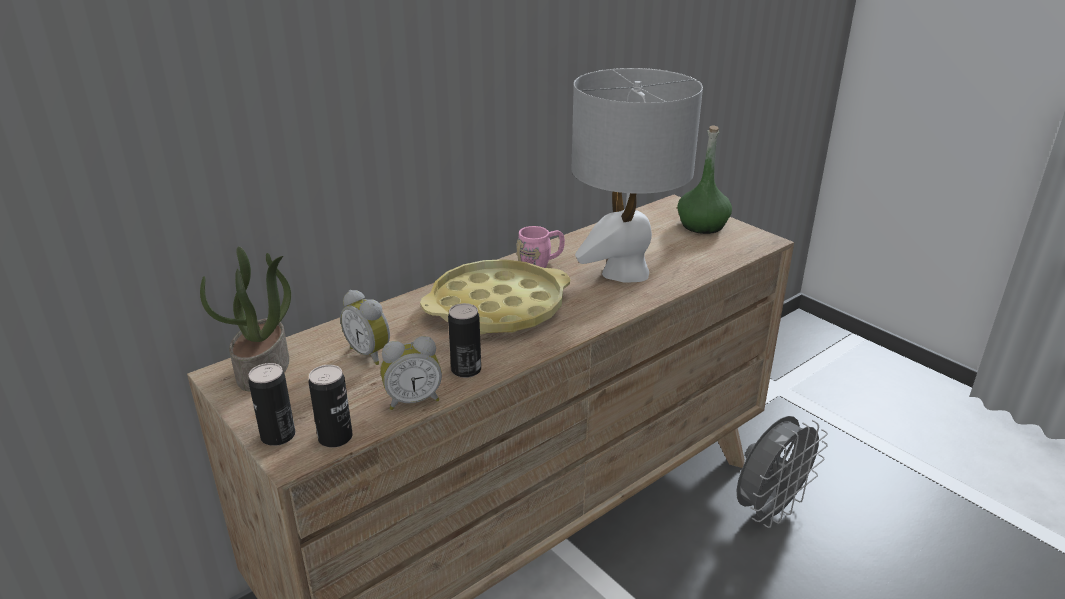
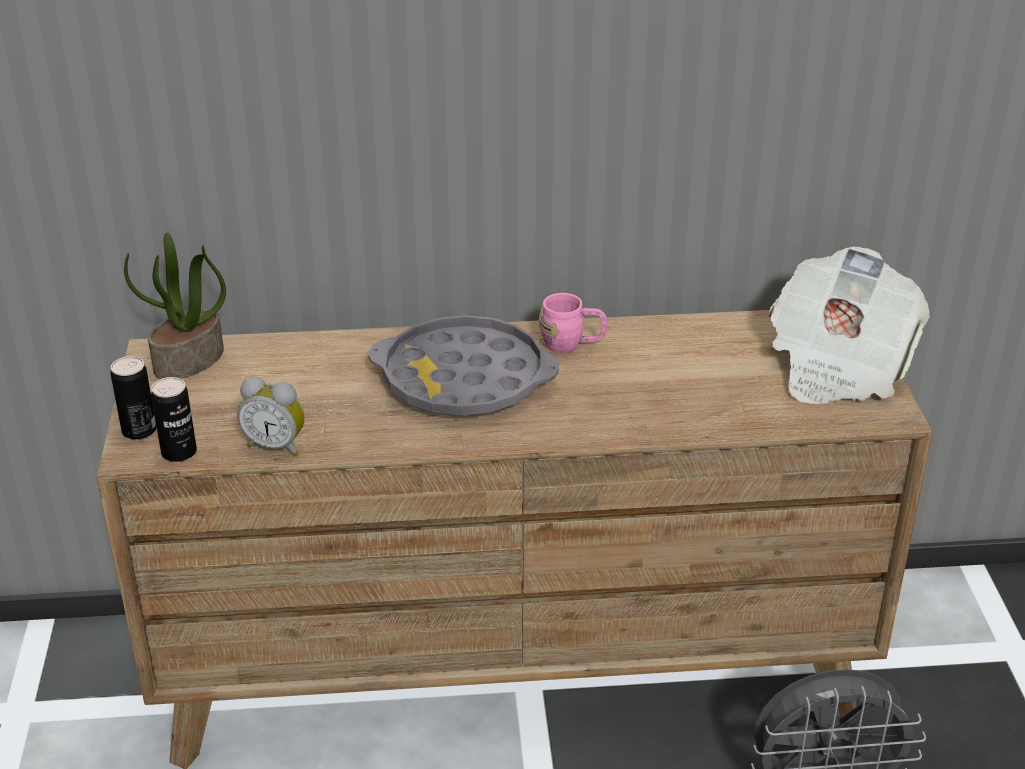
camera: 35 degrees right, 5 degrees up
alarm clock [340,290,390,365] -> none
yellow tray [420,259,570,334] -> grey tray [368,315,559,416]
can [448,303,481,378] -> none
grey table lamp [572,68,703,283] -> none
green bottle [677,125,732,234] -> newspaper [769,247,930,404]

